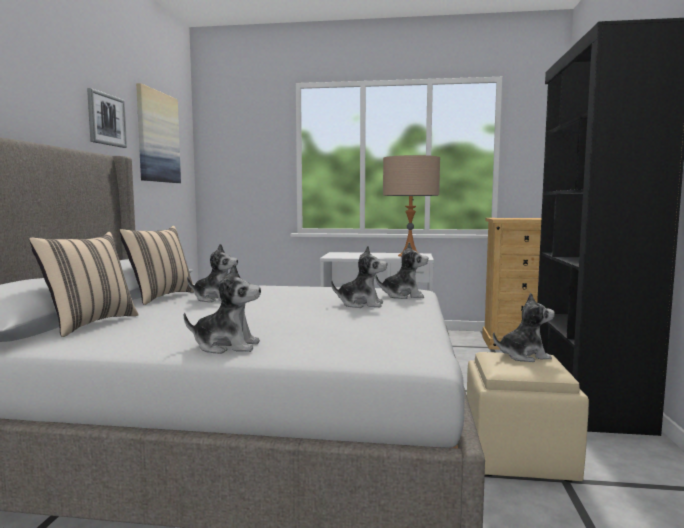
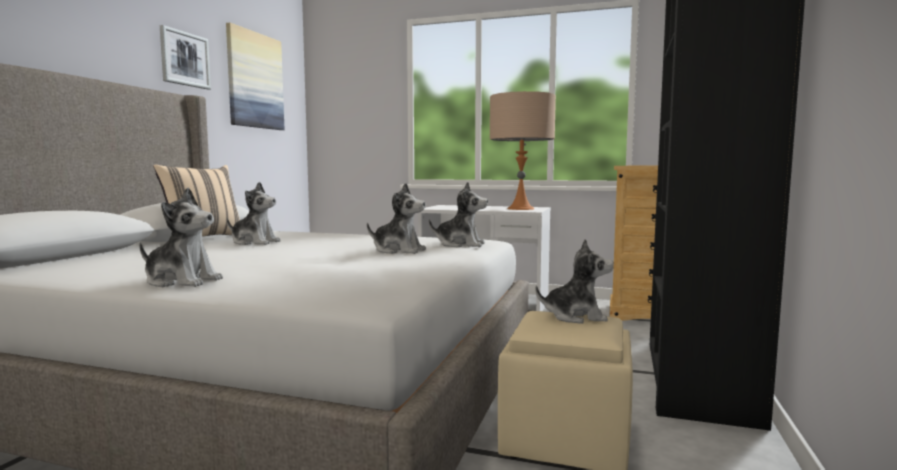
camera: 10 degrees right, 0 degrees up
beige pillow [29,232,139,337] -> none

